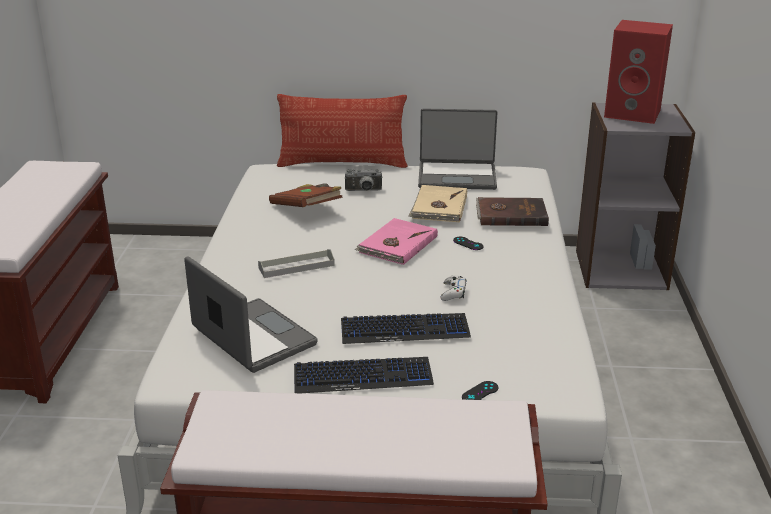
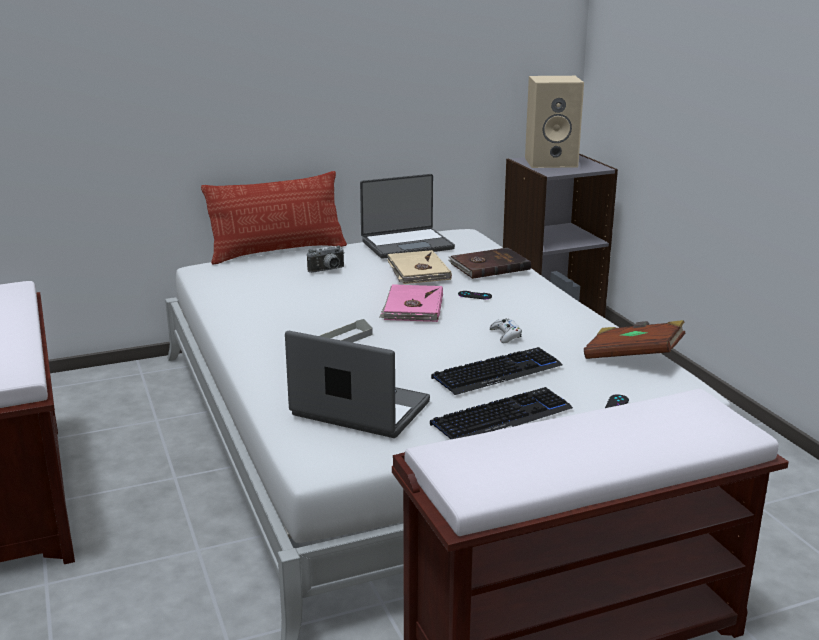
camera: 25 degrees left, 5 degrees down
brown book [269,184,343,207] -> brown book moved to [584,320,686,359]
red speaker [604,20,673,124] -> beige speaker [525,76,584,168]

